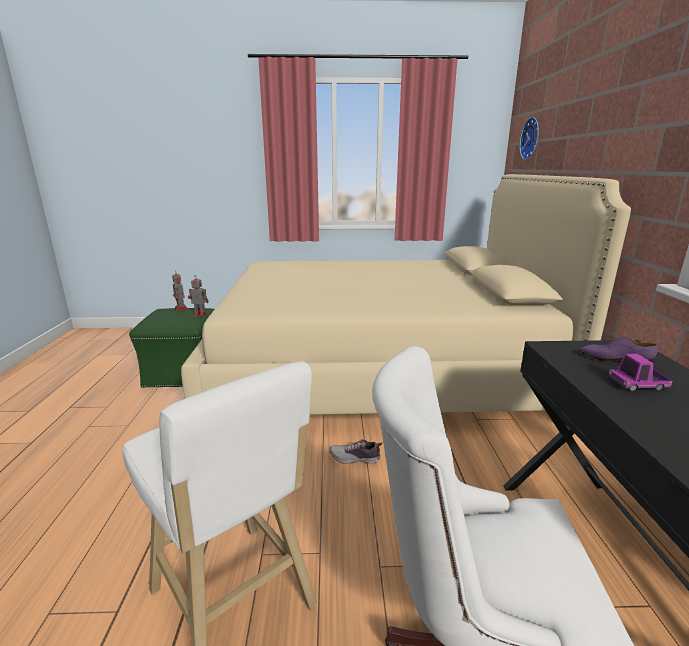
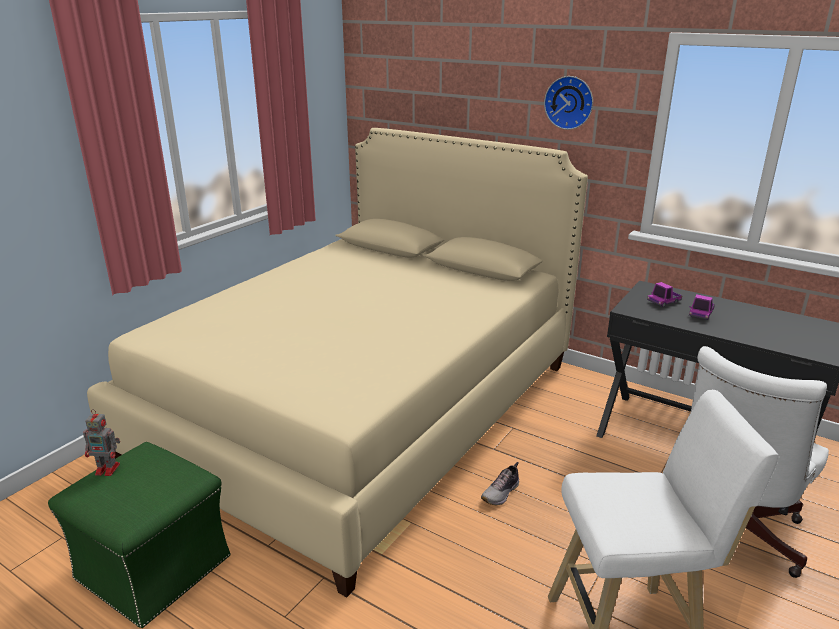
camera: 55 degrees left, 5 degrees up
toy robot [188,276,208,316] -> none
wall clock [520,117,539,160] -> wall clock moved to [544,76,593,130]
purple shoe [580,336,658,363] -> toy truck [647,282,682,307]

